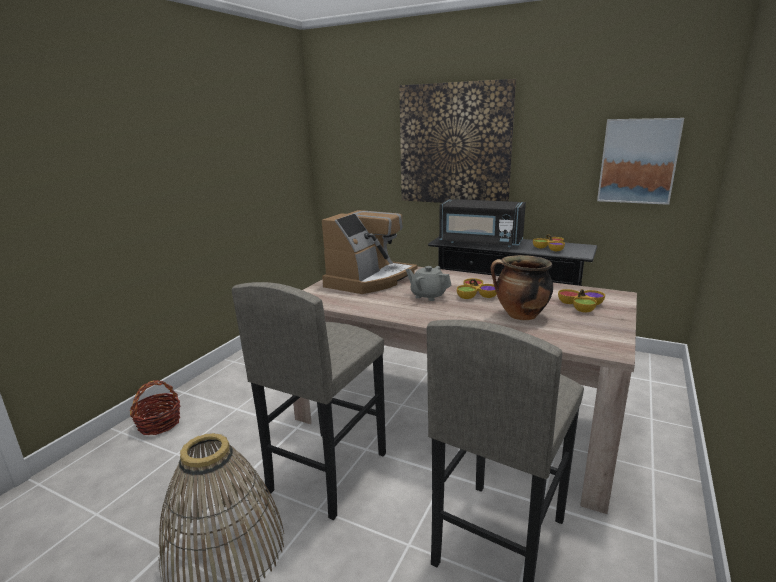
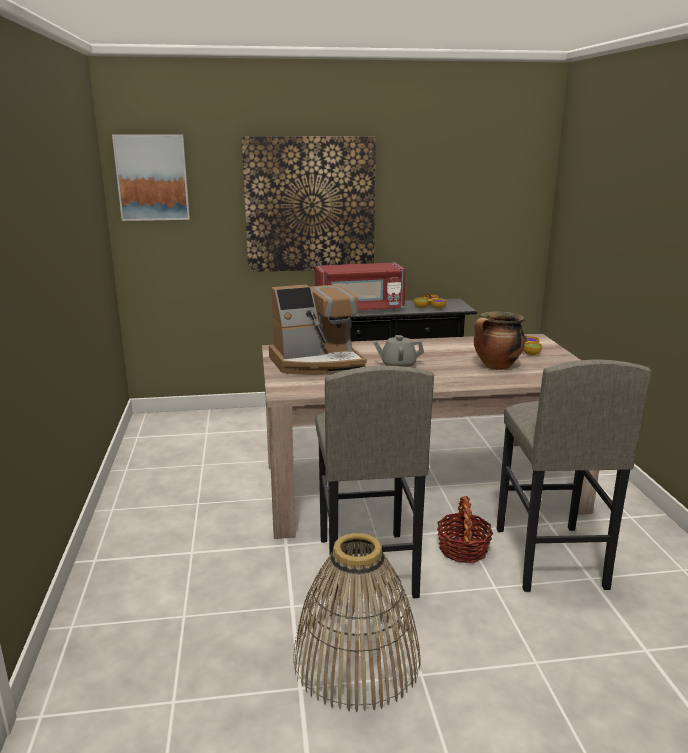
camera: 35 degrees left, 0 degrees up
basket [130,380,181,435] -> basket moved to [437,496,493,563]
coffee machine [322,210,418,294] -> coffee machine turned 75 degrees clockwise [269,284,367,375]
black microwave [439,199,526,247] -> red microwave [315,262,406,310]
bowl [457,278,497,299] -> none
picture [597,118,684,205] -> picture moved to [112,134,190,221]

